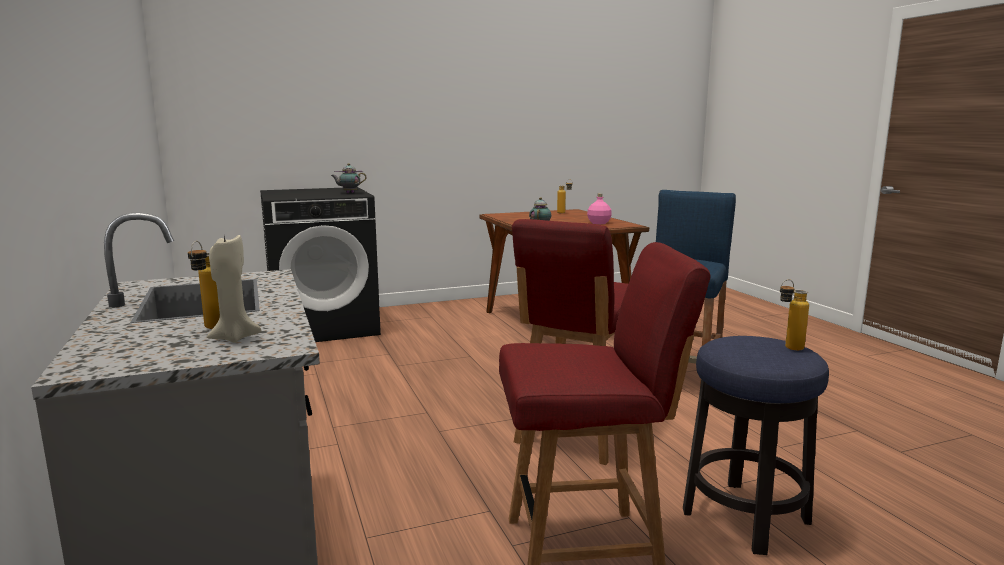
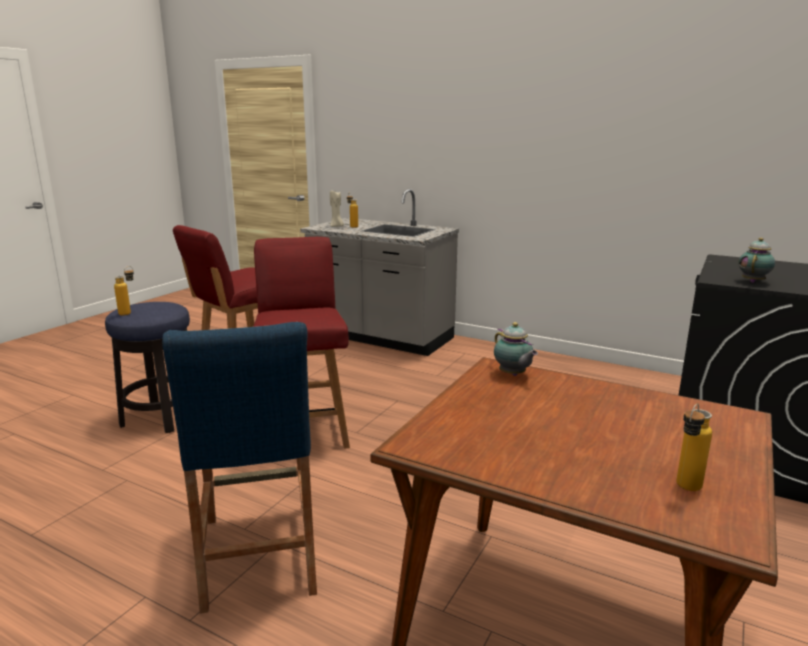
camera: 140 degrees right, 5 degrees up
pink bottle [587,193,612,224] -> none

